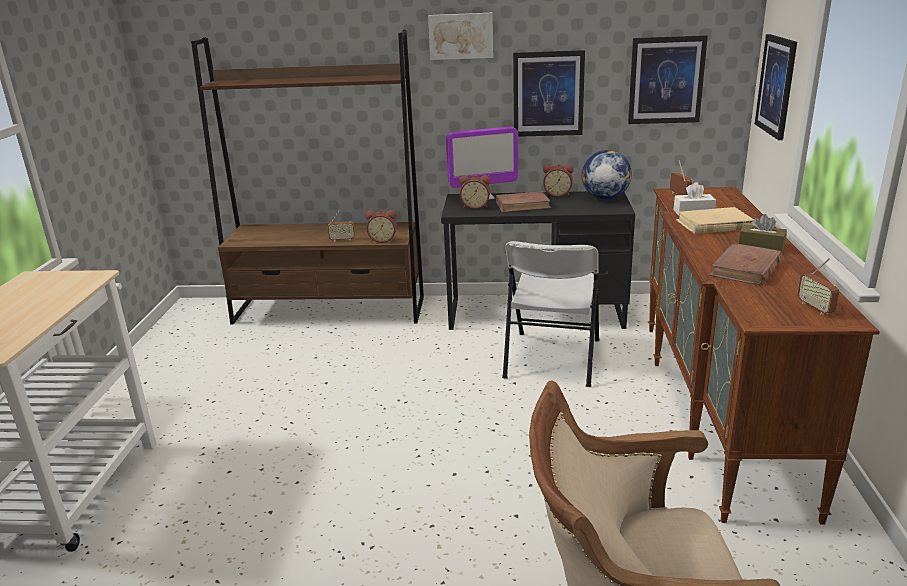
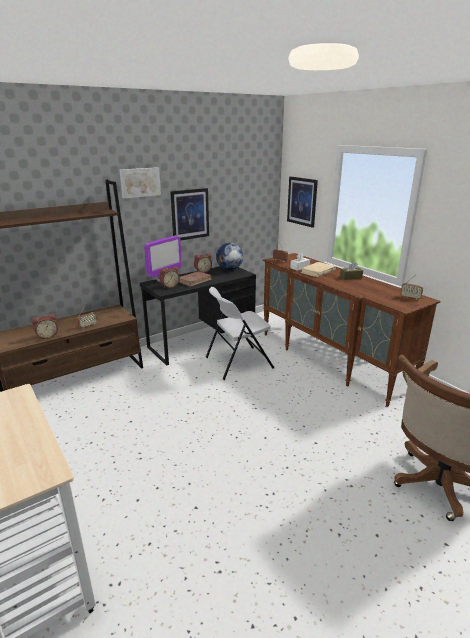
camera: 40 degrees left, 0 degrees up
alarm clock [366,210,397,243] -> alarm clock moved to [32,314,58,339]
white chair [502,241,599,387] -> white chair turned 90 degrees clockwise [206,287,274,380]
picture [628,35,708,124] -> none
brown book [710,243,783,285] -> none

